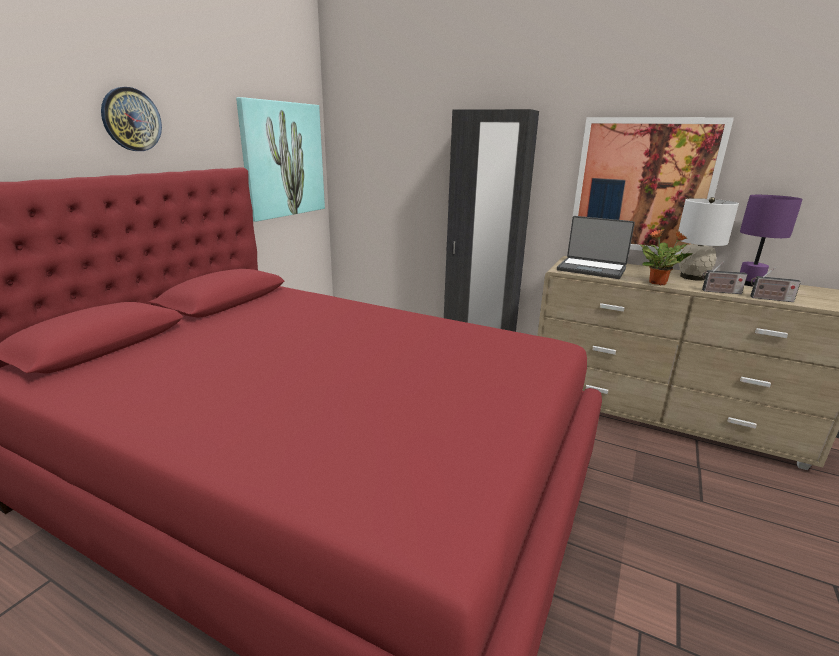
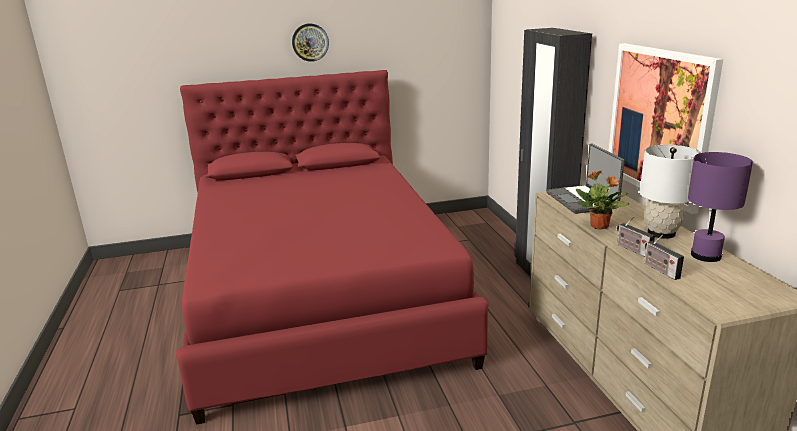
camera: 50 degrees right, 0 degrees up
picture [236,97,325,222] -> none

